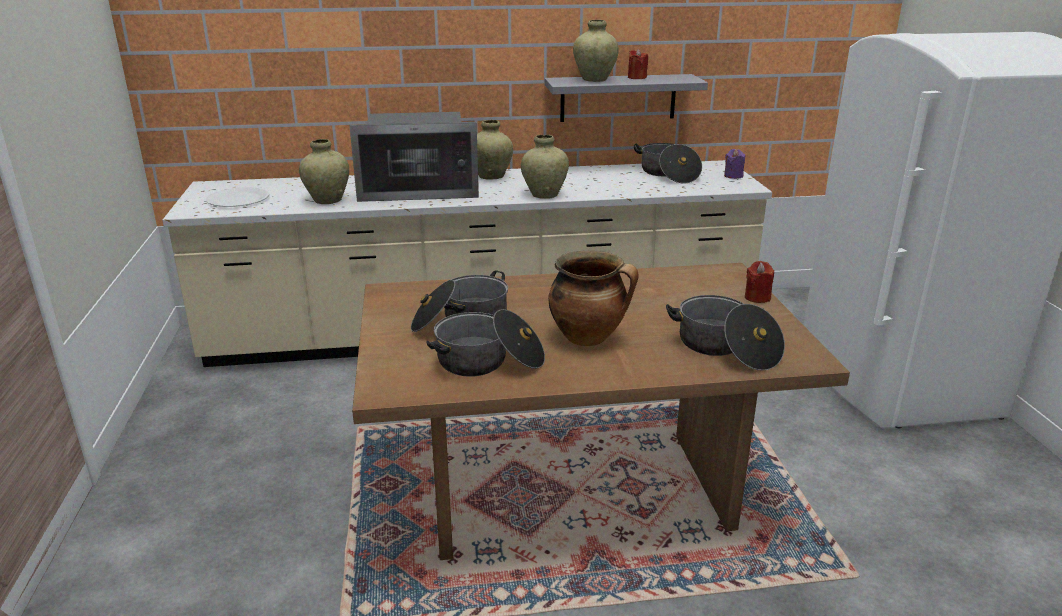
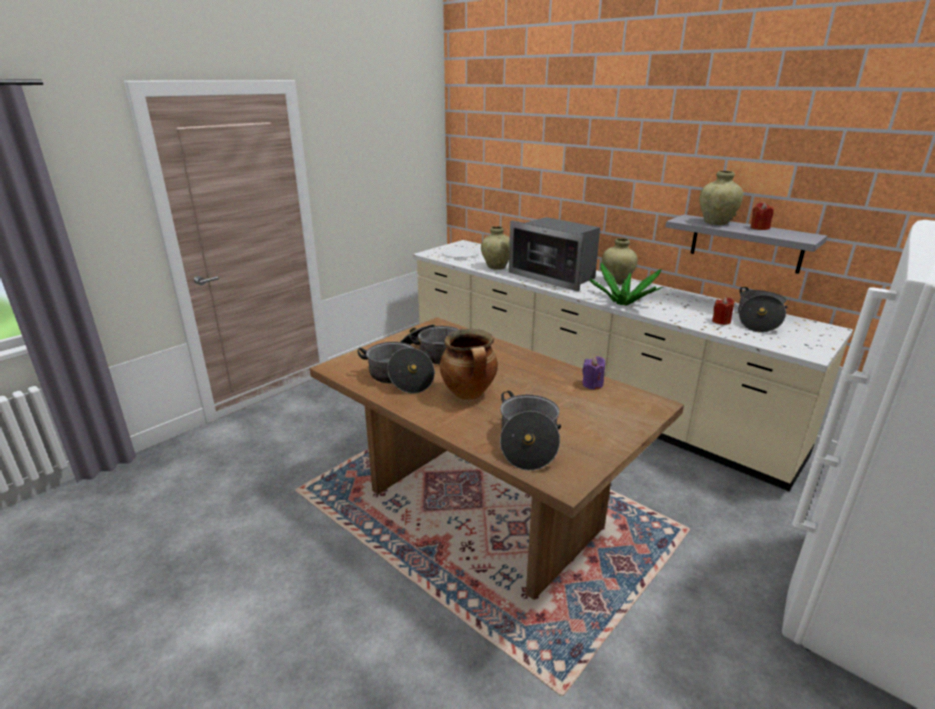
camera: 50 degrees right, 0 degrees up
beige vase [521,135,569,199] -> potted plant [590,263,662,306]
purple candle [724,149,745,179] -> purple candle moved to [582,356,605,390]
red candle [745,261,774,303] -> red candle moved to [712,297,735,325]

